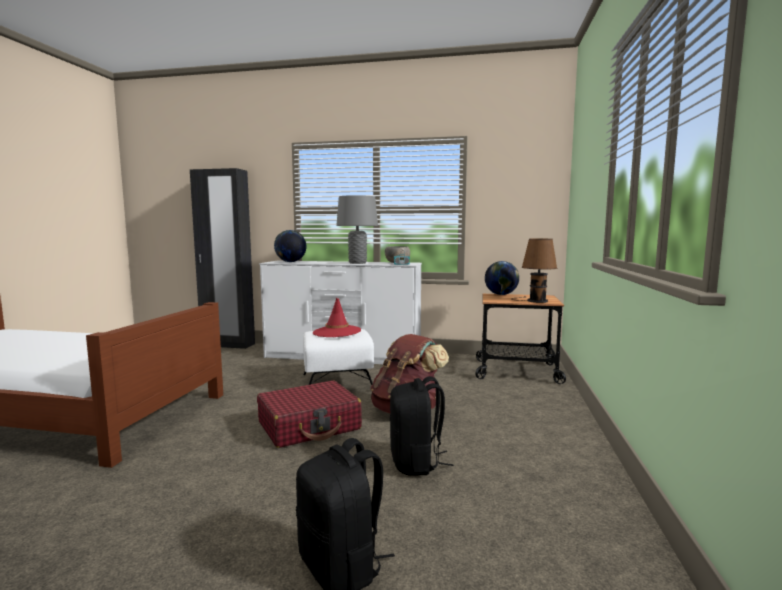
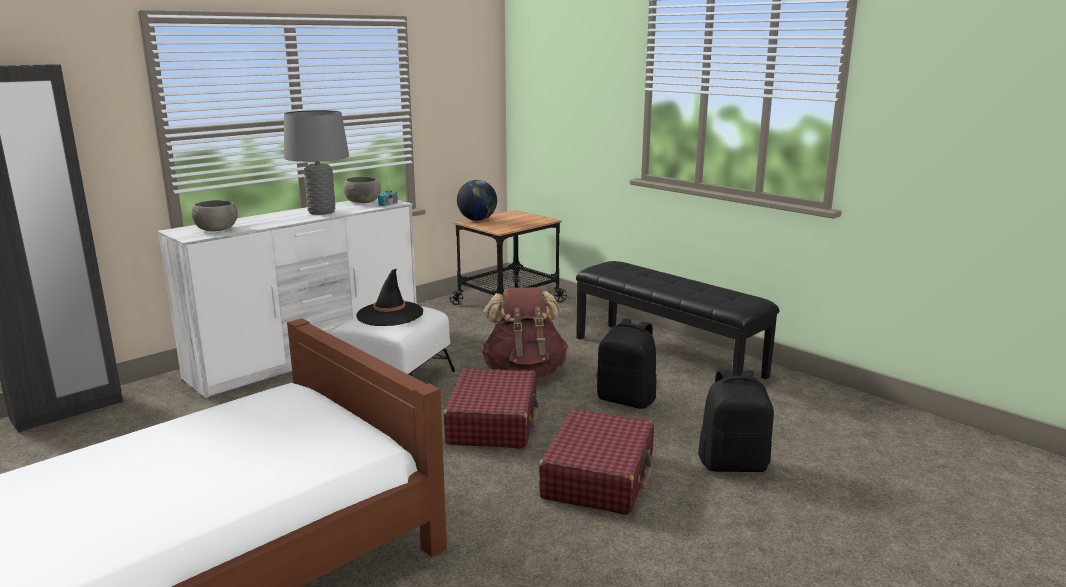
camera: 55 degrees left, 10 degrees up
globe [274,230,307,262] -> grey bowl [192,200,238,231]
red hat [313,298,361,337] -> black hat [356,269,423,326]
brown table lamp [511,239,557,303] -> none
none -> red suitcase [539,409,654,515]
none -> black bench [576,261,780,380]

